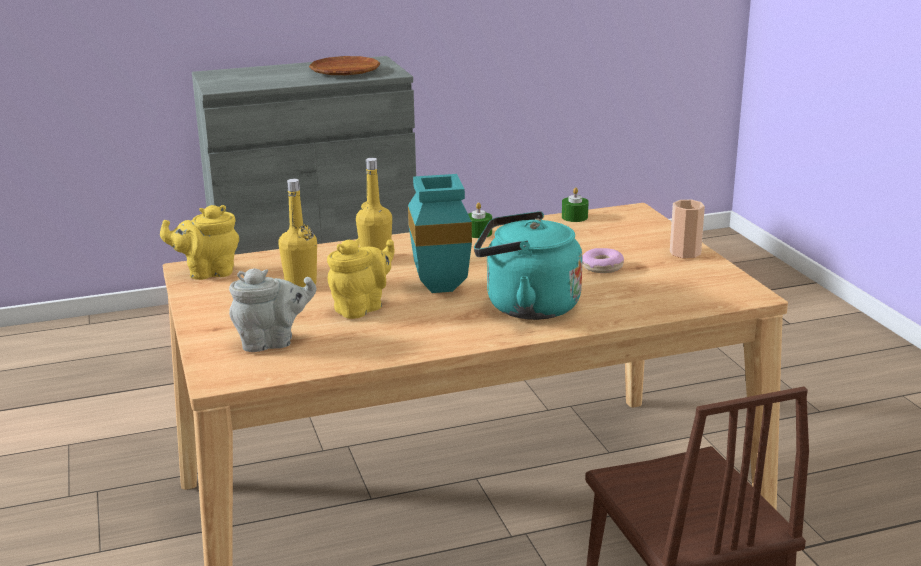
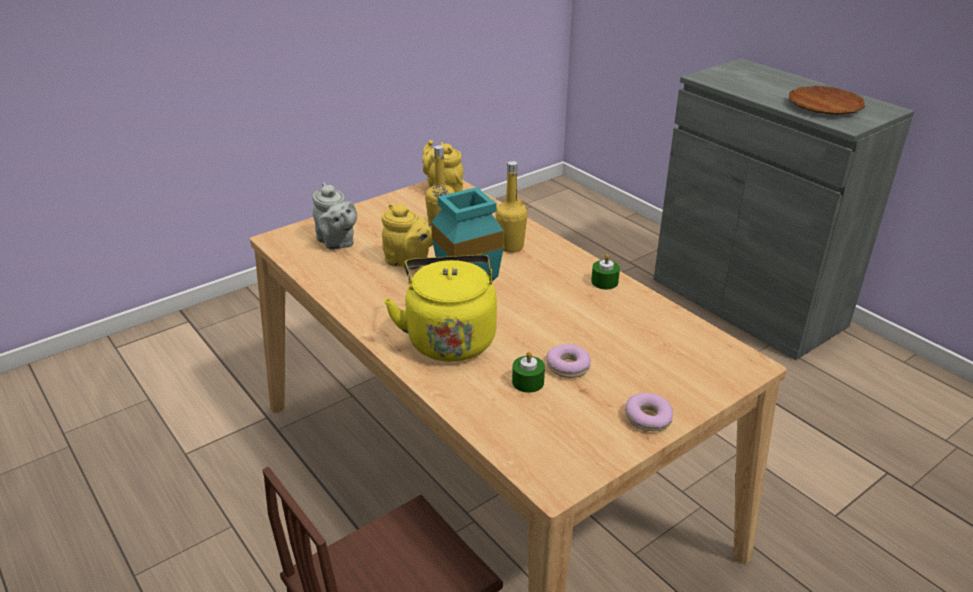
camera: 70 degrees right, 10 degrees up
turquoise kettle [474,211,583,320] -> yellow kettle [384,255,497,362]
green candle [562,187,589,222] -> green candle moved to [512,351,545,393]
cup [670,200,705,258] -> donut [625,393,673,431]

